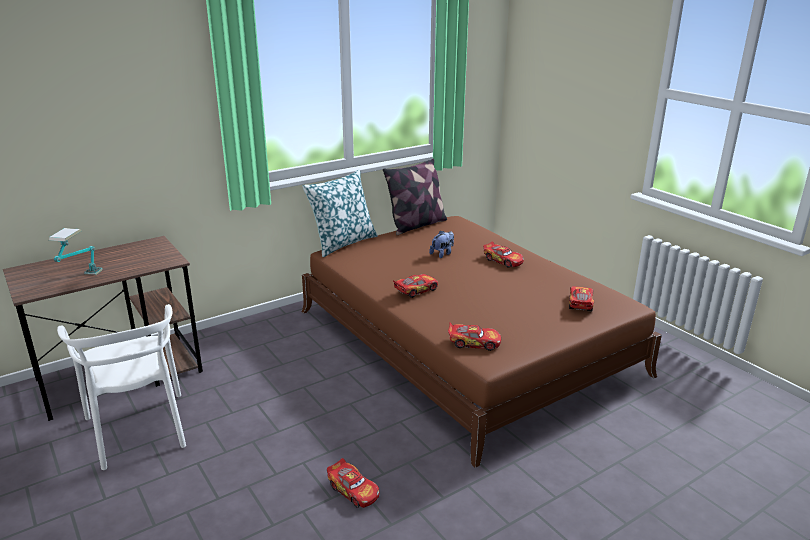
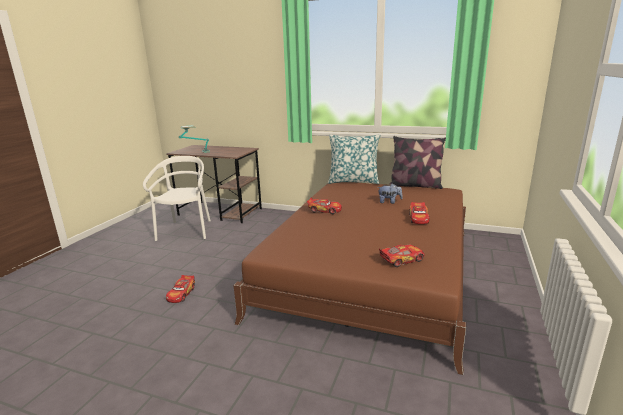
camera: 55 degrees right, 5 degrees down
white chair [57,304,186,470] -> white chair turned 150 degrees clockwise [143,156,211,241]
toy car [448,322,501,351] -> none

